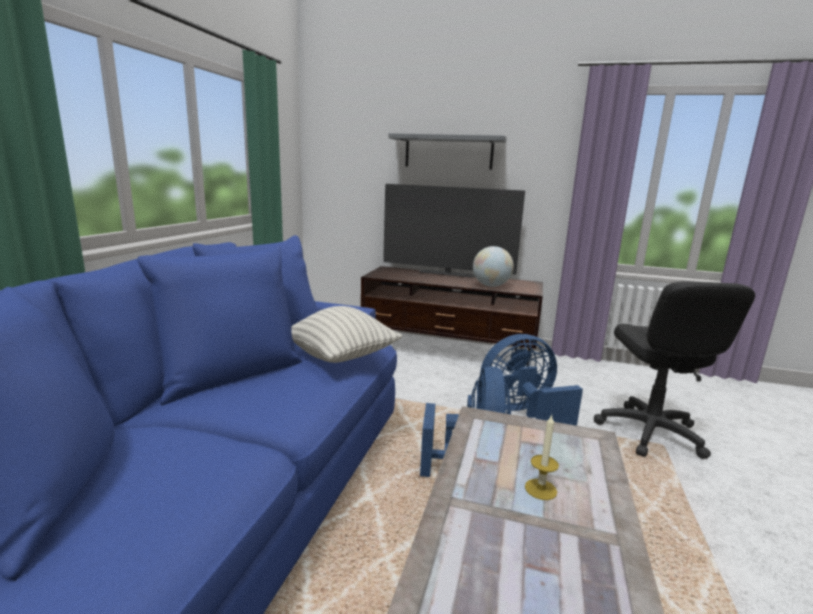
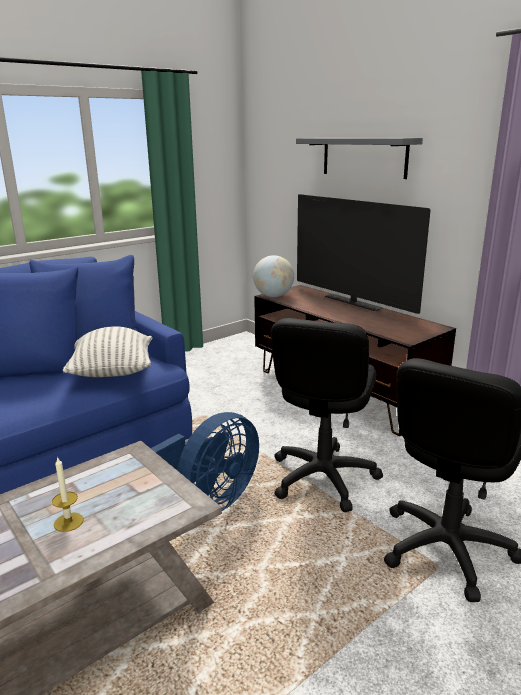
camera: 35 degrees right, 5 degrees up
globe [473,246,514,287] -> globe moved to [253,255,294,297]
blue fan [480,334,583,426] -> black office chair [271,318,383,512]

